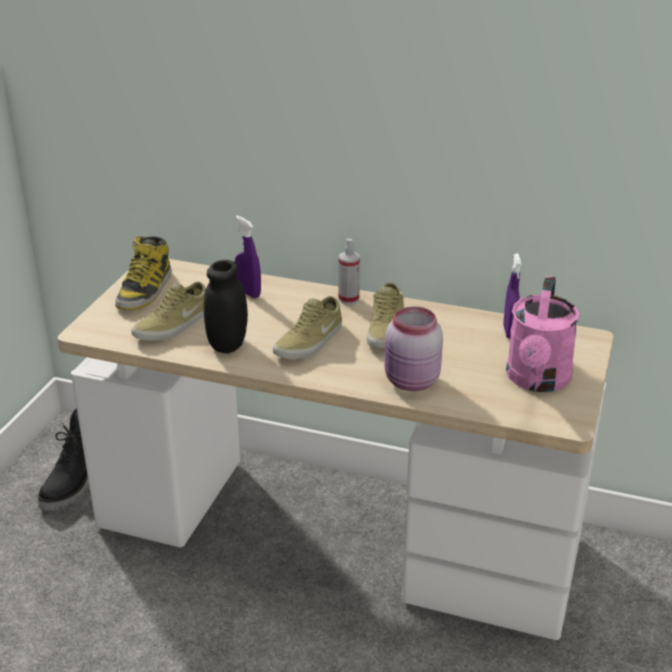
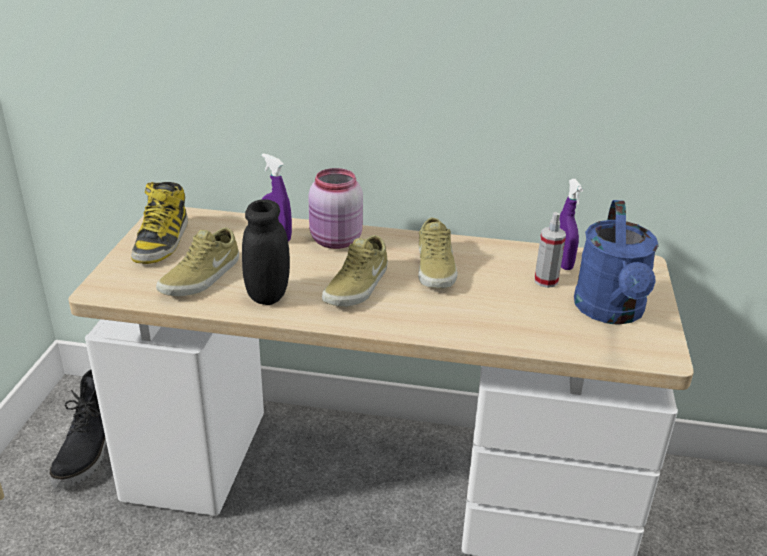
camera: 10 degrees left, 0 degrees up
spray bottle [339,238,360,304] -> spray bottle moved to [534,212,566,288]
pink jar [384,306,443,391] -> pink jar moved to [308,168,363,249]
pink watering can [506,276,579,392] -> blue watering can [574,200,659,325]

